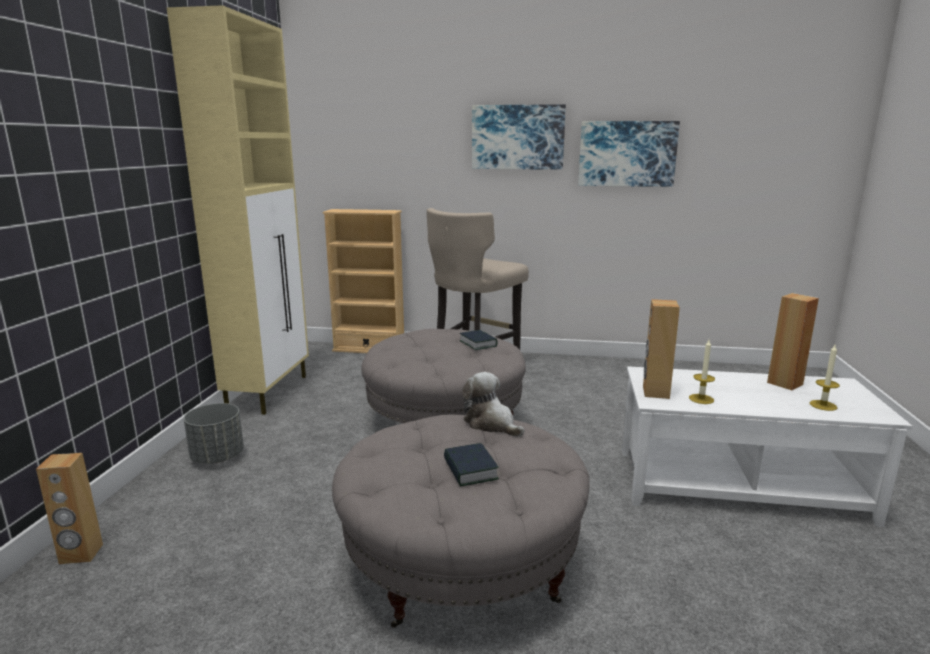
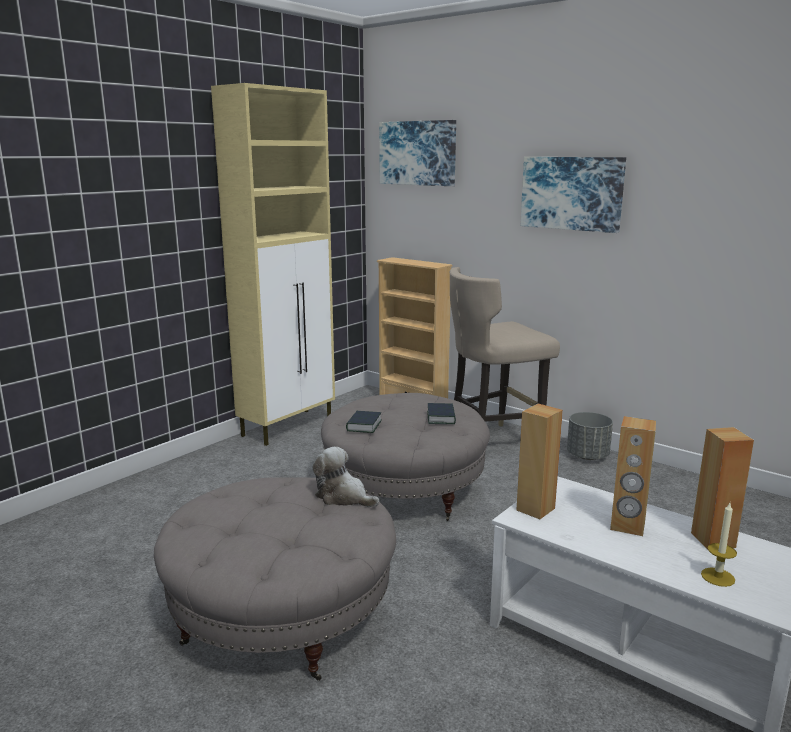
camera: 30 degrees right, 0 degrees up
brown speaker [36,453,103,564] -> brown speaker moved to [610,416,656,536]
grey planter [184,403,244,464] -> grey planter moved to [567,412,613,460]
book [444,443,499,487] -> book moved to [346,411,382,433]
plush toy [462,372,524,437] -> plush toy turned 45 degrees counterclockwise [312,447,379,507]
picture [578,121,680,187] -> picture moved to [379,120,456,186]
candle [689,340,715,404] -> none

